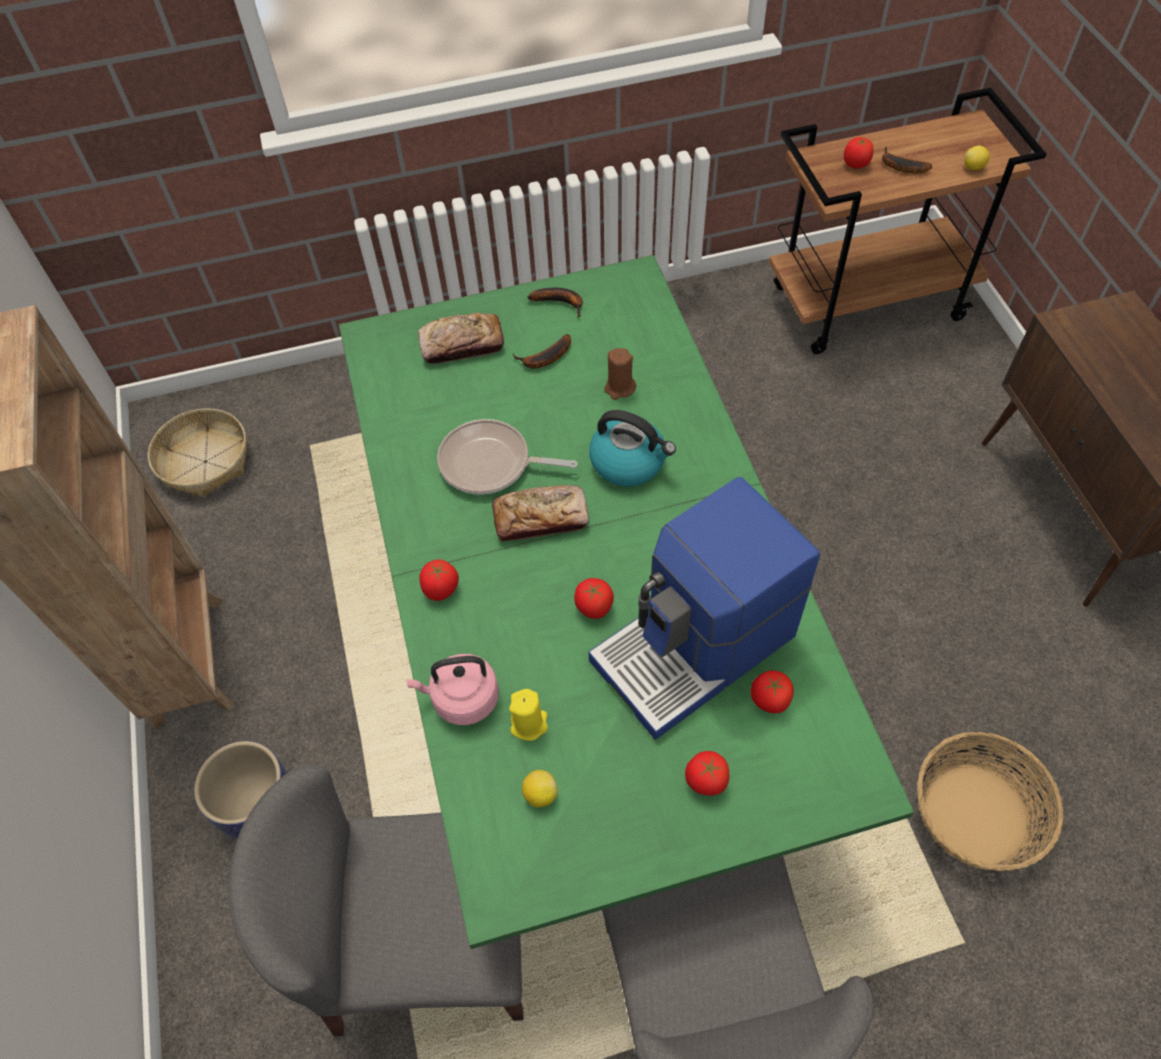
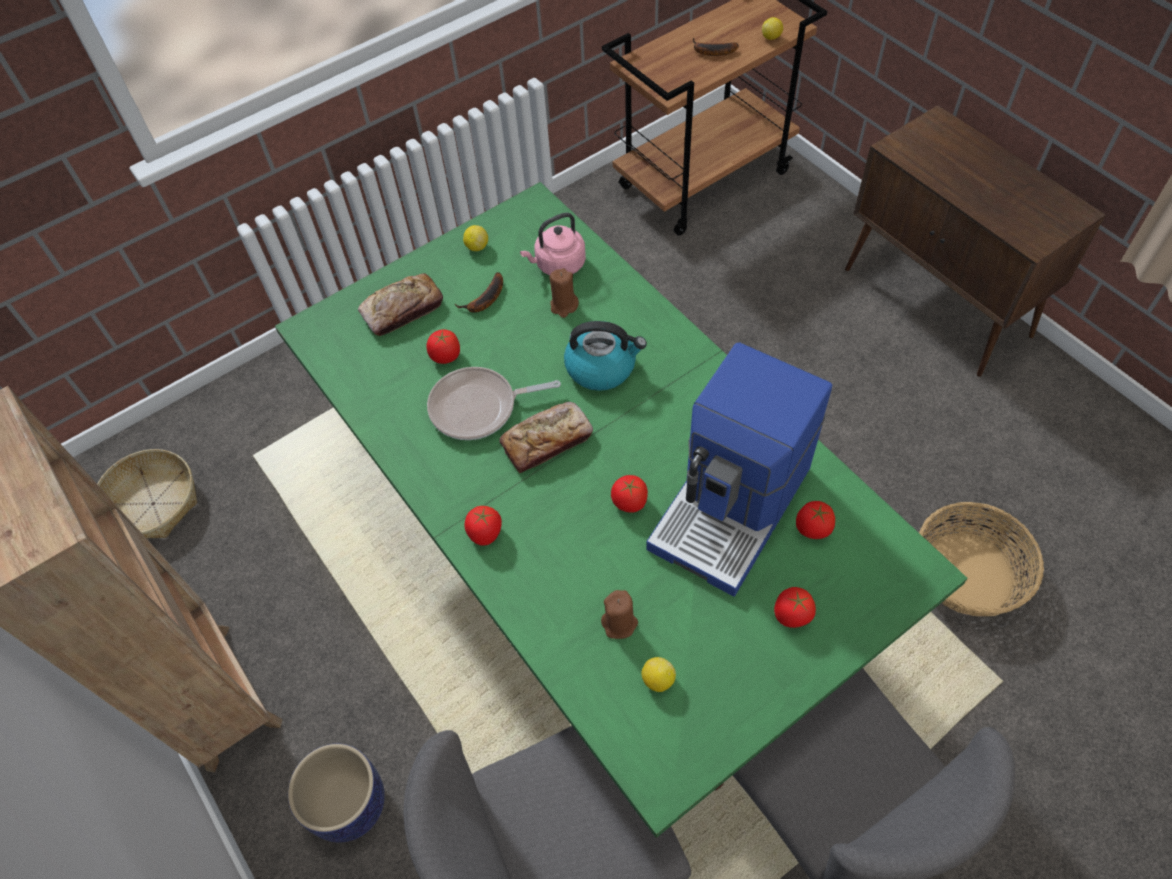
camera: 20 degrees left, 0 degrees up
pink kettle [406,654,499,725] -> pink kettle moved to [520,213,586,276]
yellow candle [509,689,548,741] -> brown candle [601,590,638,639]
banana [528,288,583,318] -> lemon [463,225,488,251]
tomato [844,137,874,168] -> tomato moved to [426,329,460,364]

